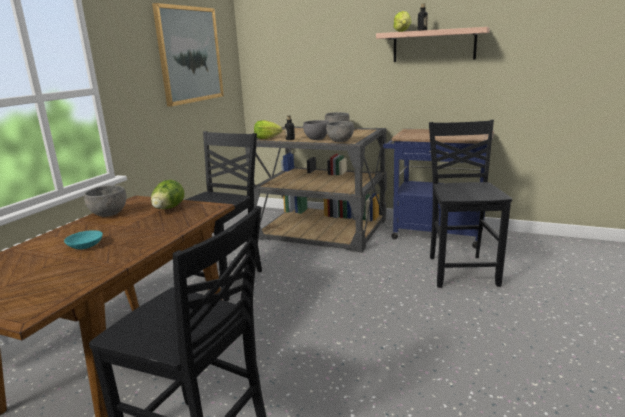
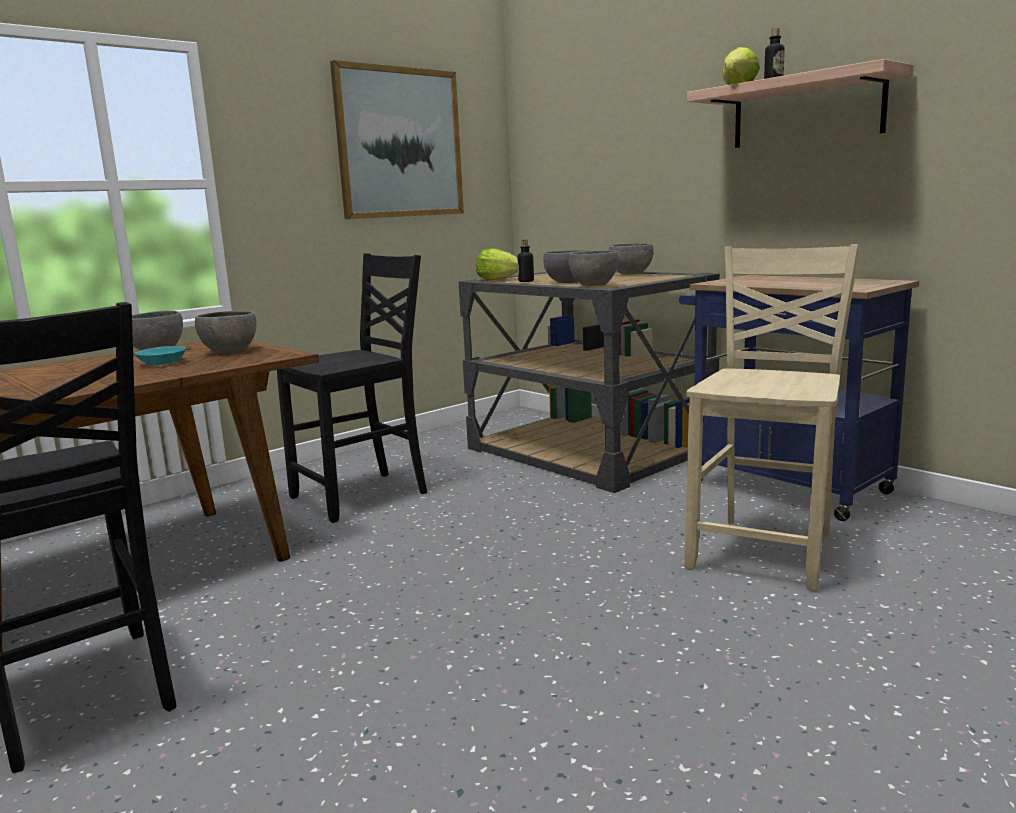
camera: 25 degrees right, 5 degrees down
turquoise bowl [64,230,103,249] -> turquoise bowl moved to [135,346,186,365]
lettuce [151,180,185,209] -> grey bowl [195,311,257,354]
black chair [429,120,512,288] -> beige chair [684,244,860,592]

